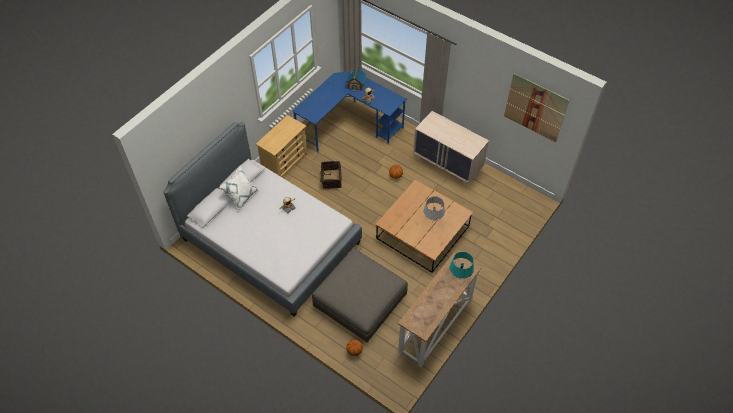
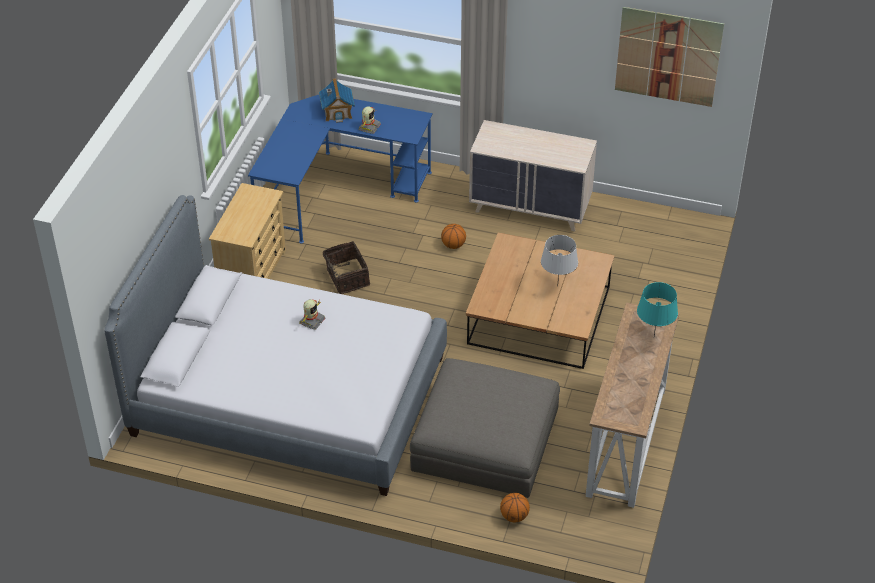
camera: 20 degrees left, 10 degrees down
white pillow [219,166,258,211] -> none

